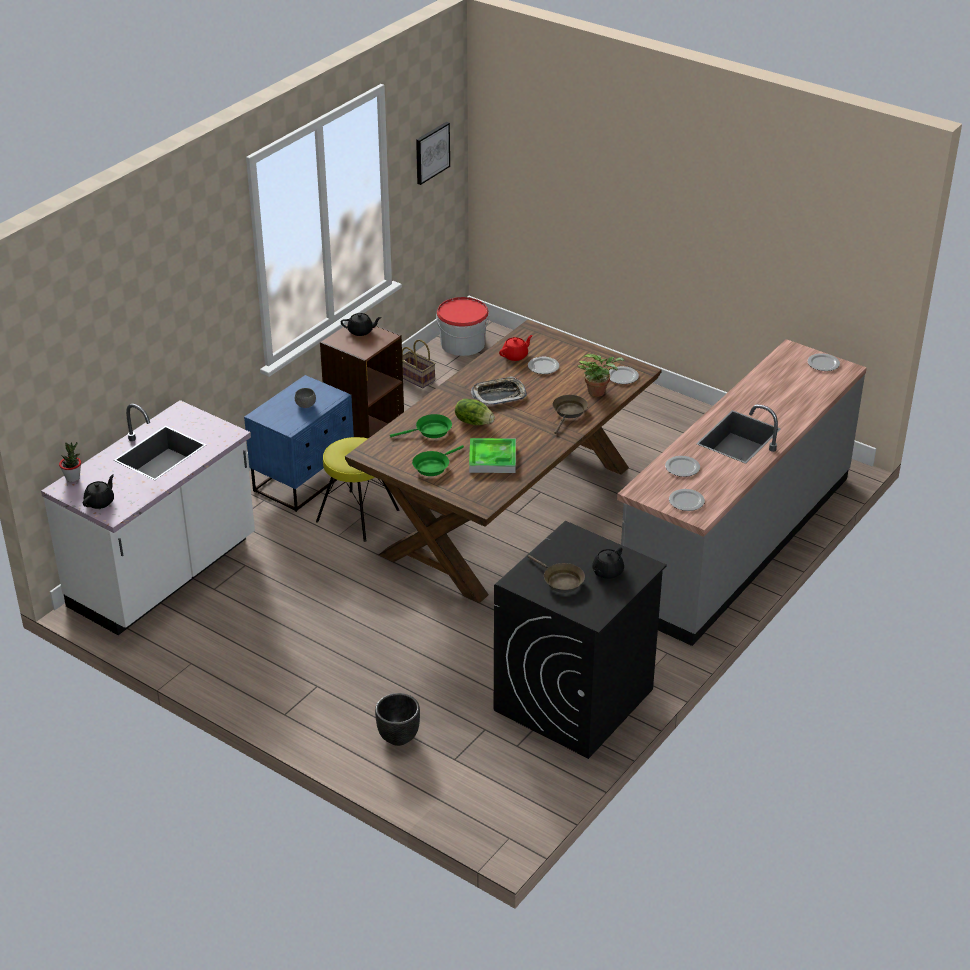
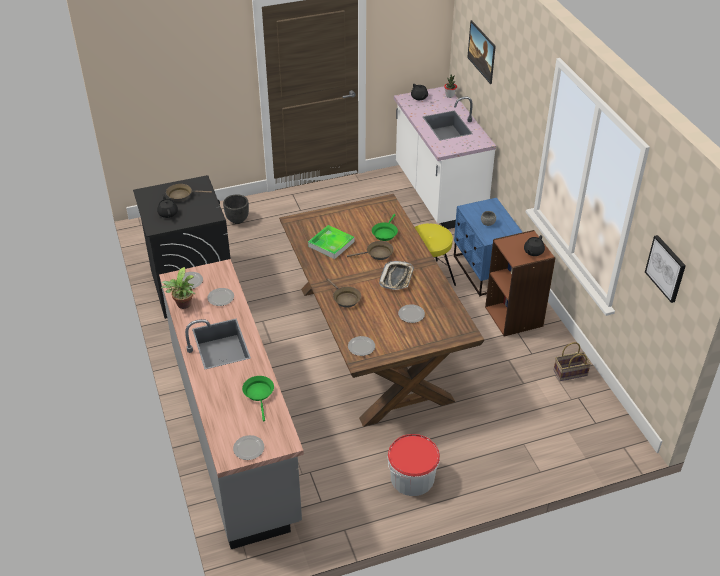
camera: 125 degrees right, 5 degrees up
green frying pan [412,445,464,476] -> green frying pan moved to [242,376,274,422]
bucket [436,297,489,356] -> bucket moved to [388,434,440,496]
lettuce [455,399,495,425] -> brown frying pan [347,241,394,260]
red teapot [499,335,533,361] -> none
potted plant [578,354,625,397] -> potted plant moved to [161,267,195,309]
none -> picture [467,20,496,84]

